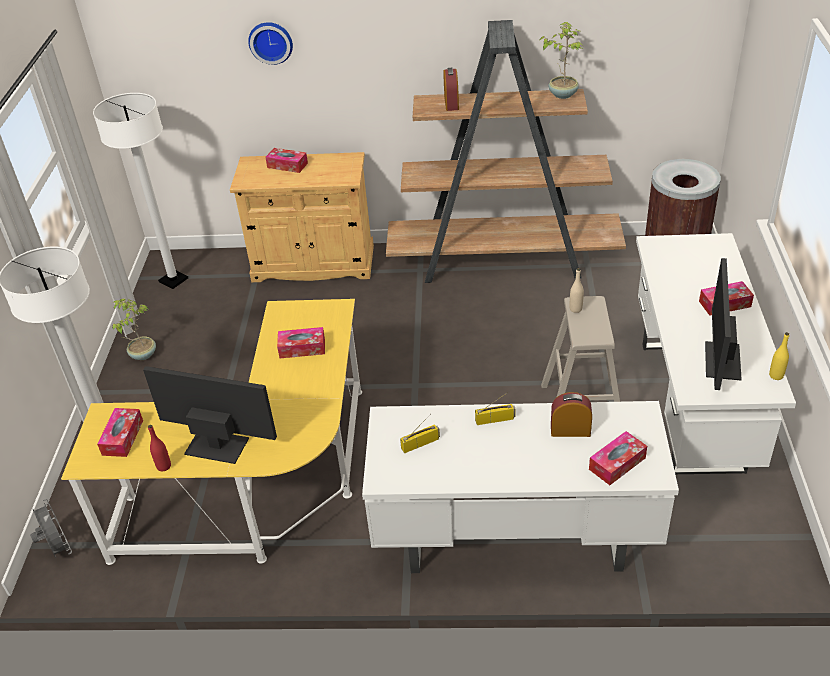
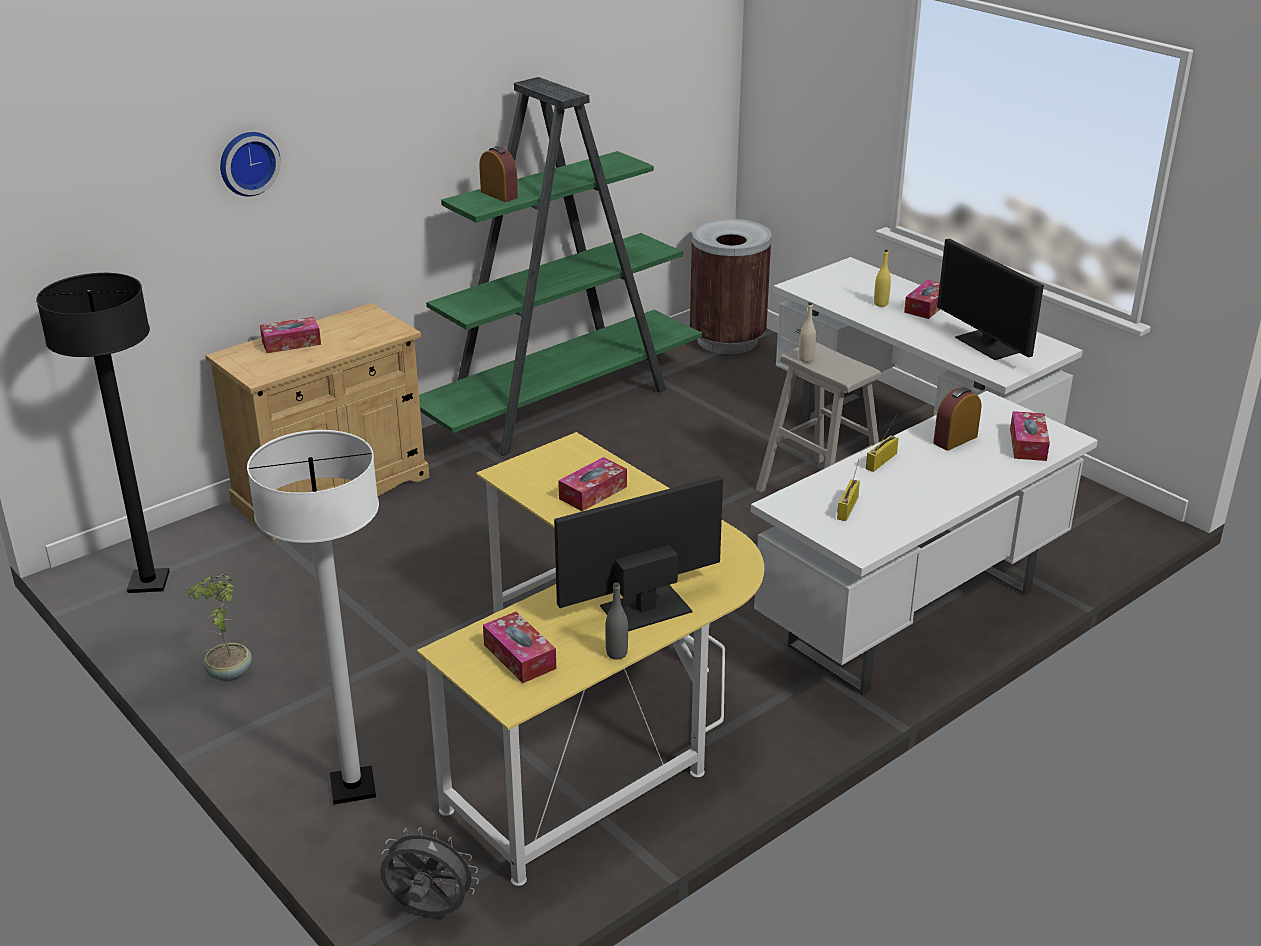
camera: 45 degrees left, 10 degrees down
white floor lamp [93,93,188,289] -> black floor lamp [36,273,170,593]
red bottle [148,425,171,471] -> grey bottle [605,582,628,660]
brown bookcase [386,20,626,283] -> green bookcase [419,77,702,456]
potted plant [540,22,583,99] -> none
yellow bottle [769,332,789,380] -> yellow bottle moved to [874,250,891,307]

